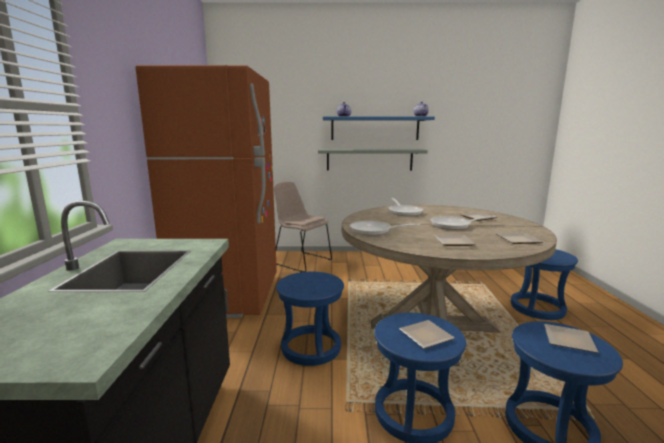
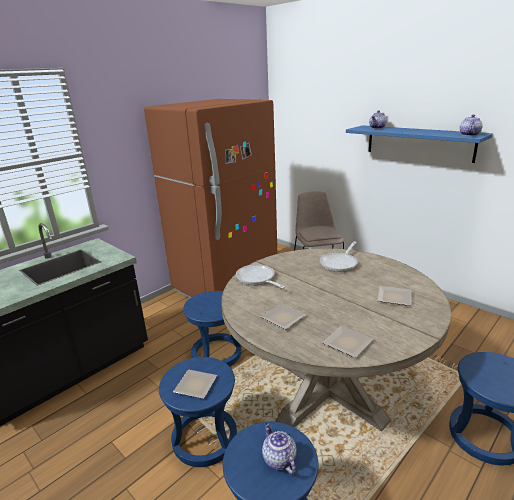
camera: 45 degrees right, 10 degrees up
grey shelf [318,149,428,171] -> none
frying pan [430,216,496,230] -> none
plate [544,324,598,353] -> teapot [262,422,297,474]

